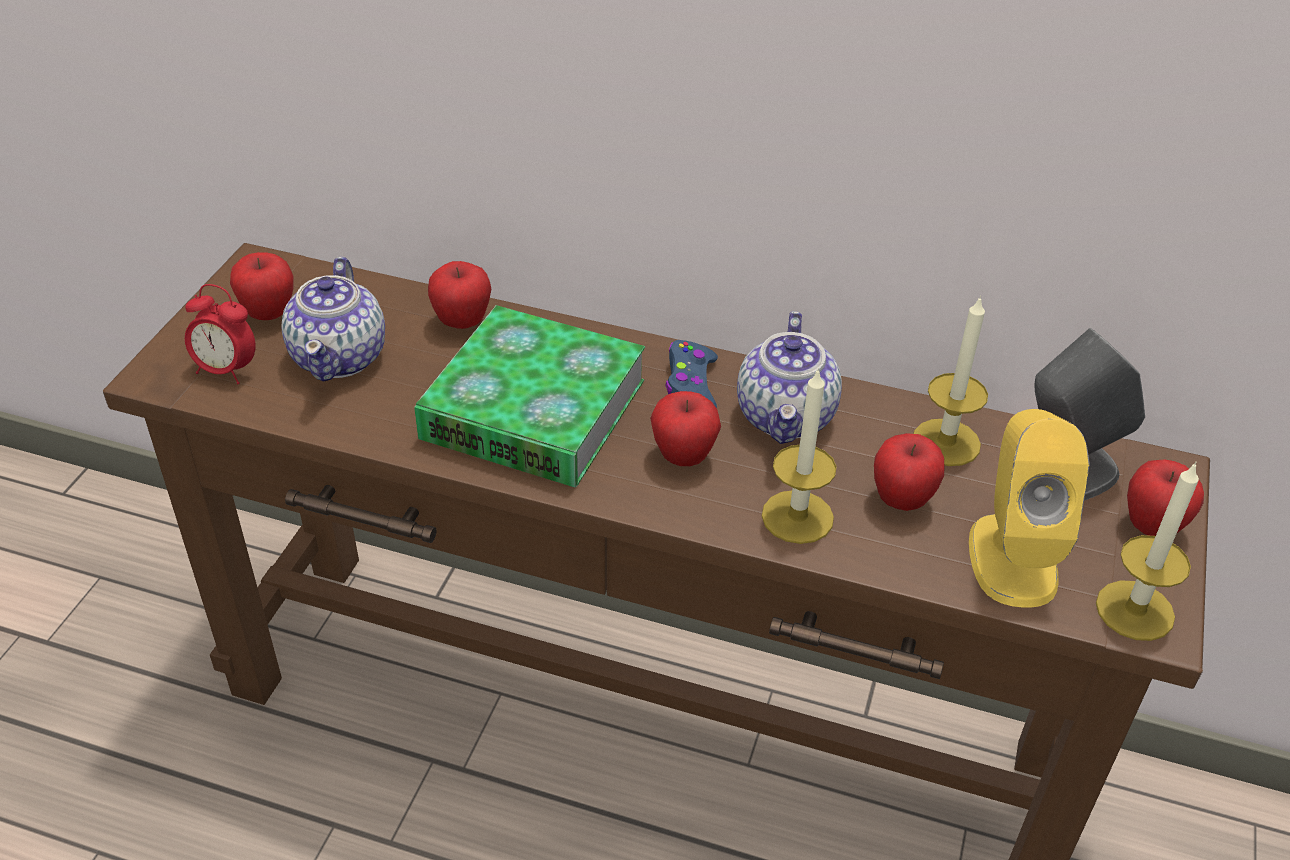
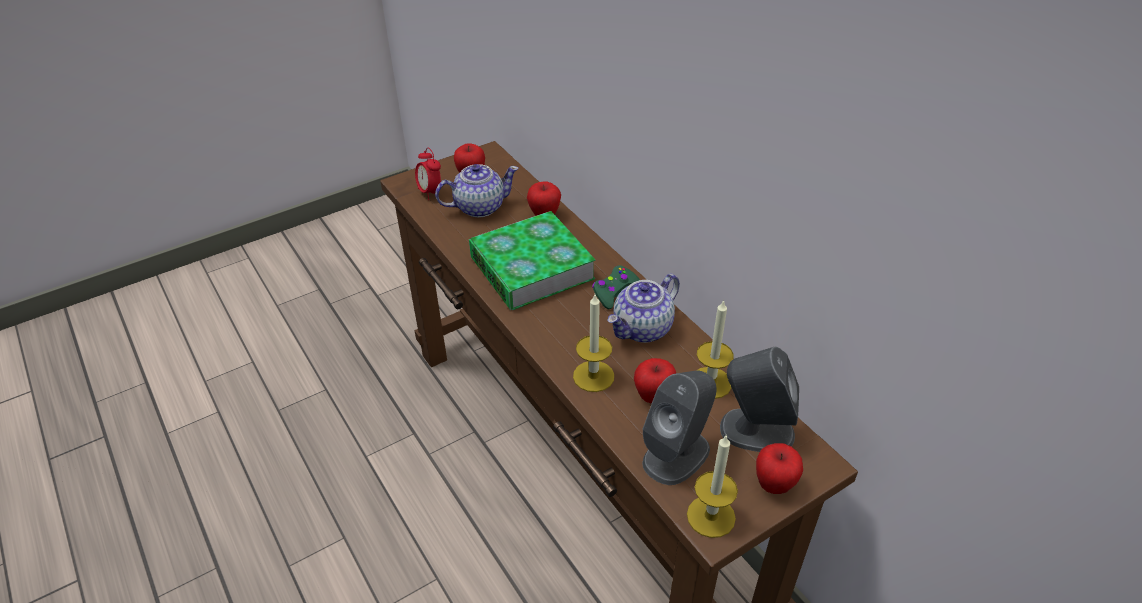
camera: 40 degrees right, 0 degrees up
teapot [281,257,385,382] -> teapot turned 150 degrees counterclockwise [435,164,519,217]
apple [650,391,721,466] -> none
blue game controller [665,340,718,408] -> green game controller [592,265,640,309]
yellow speaker [969,409,1090,608] -> grey speaker [642,370,717,485]

